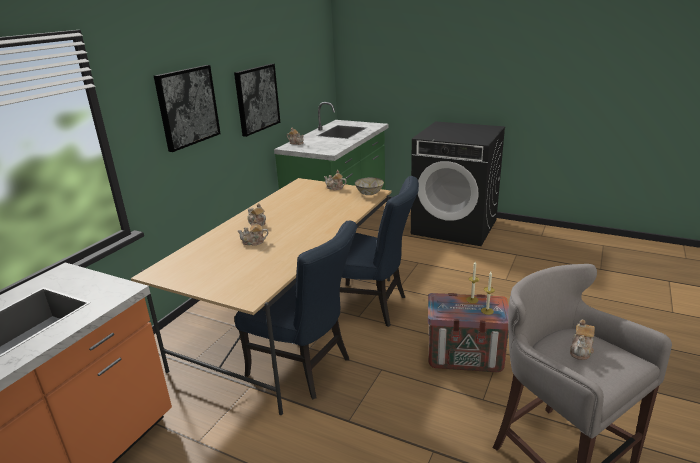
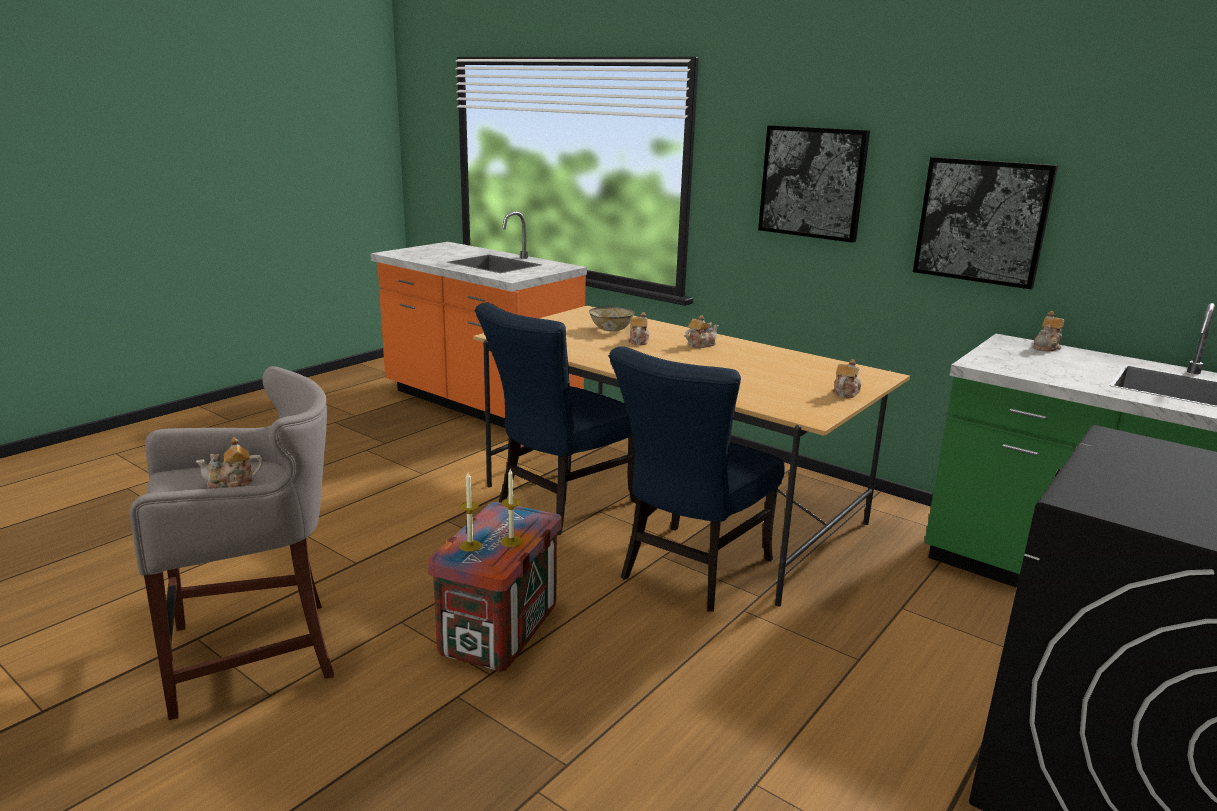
camera: 100 degrees right, 5 degrees down
bowl [355,177,384,195] -> bowl moved to [589,306,635,332]
teapot [570,320,595,360] -> teapot turned 60 degrees counterclockwise [196,437,263,489]

